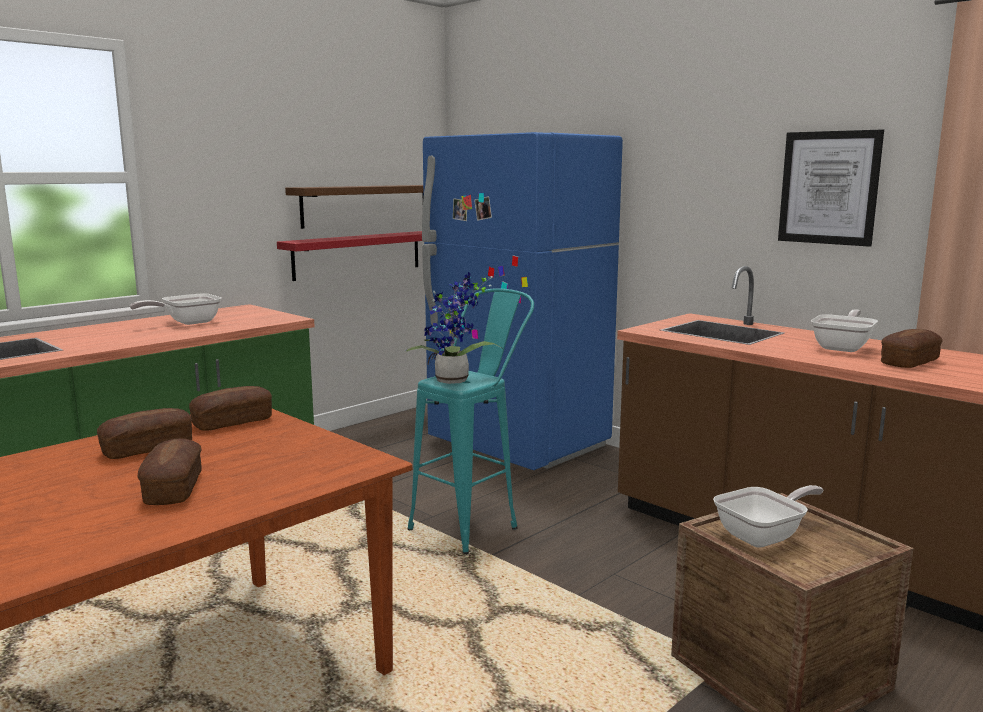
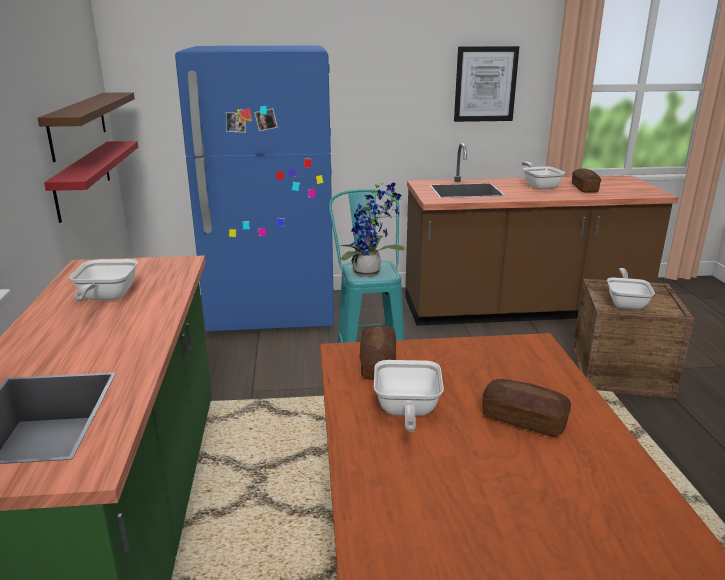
camera: 50 degrees left, 10 degrees up
bread [97,408,192,459] -> frying pan [374,360,444,432]

